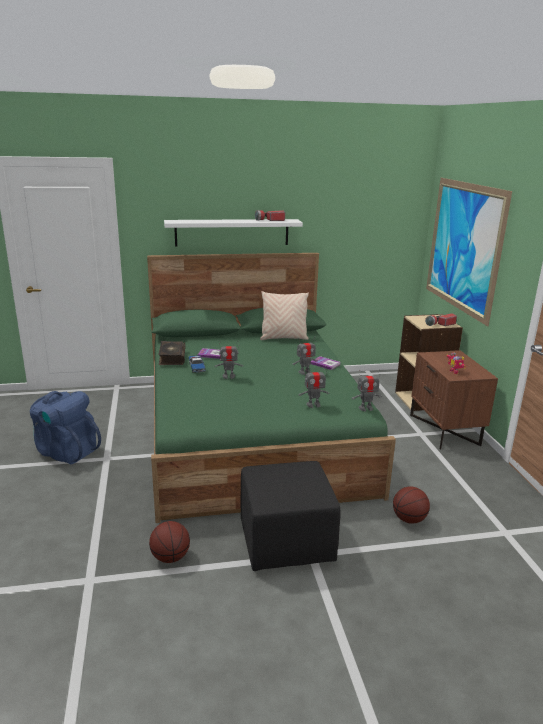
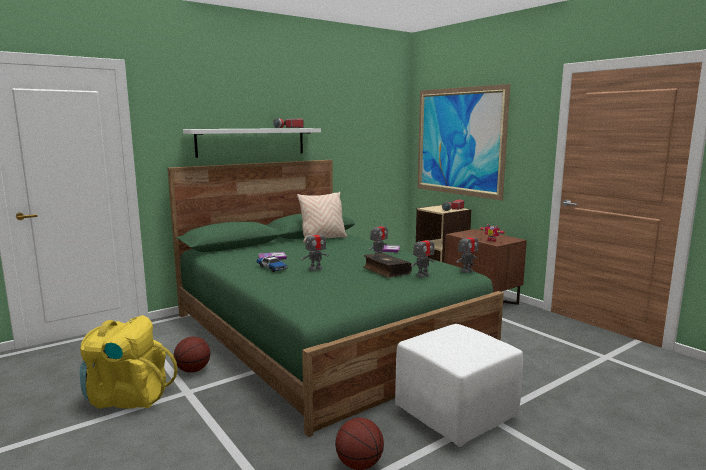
camera: 25 degrees left, 10 degrees down
blue backpack [30,391,101,464] -> yellow backpack [80,315,178,409]
book [158,341,186,365] -> book moved to [363,253,412,278]
black ottoman [240,461,340,571] -> white ottoman [395,324,523,447]
basketball [393,486,430,524] -> basketball moved to [174,337,210,373]

